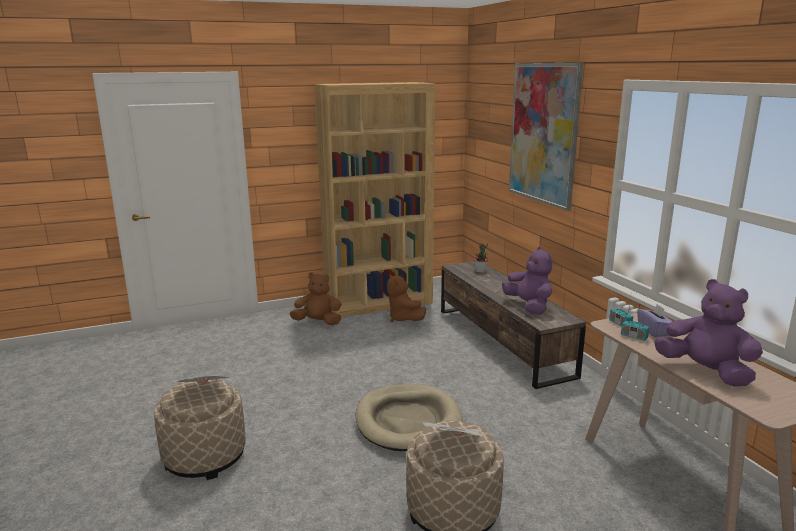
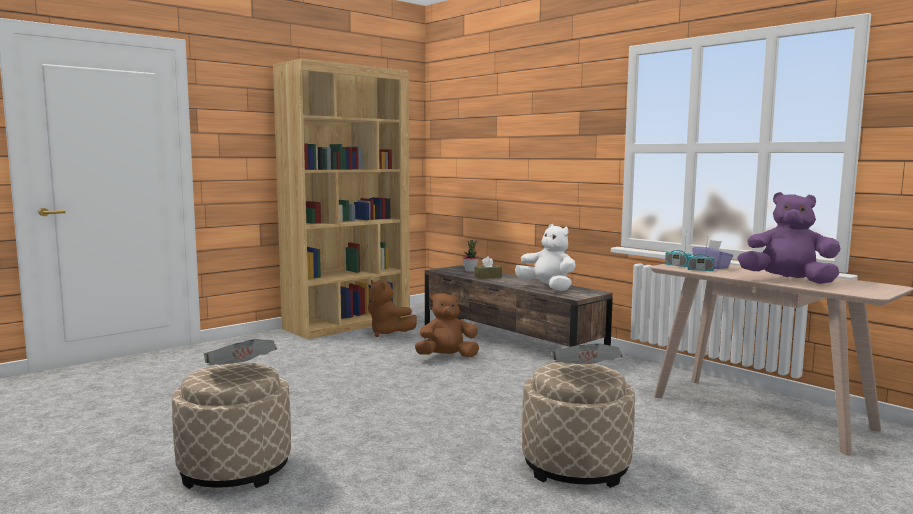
camera: 20 degrees left, 10 degrees down
brown plush toy [290,272,342,325] -> brown plush toy moved to [415,292,479,357]
beige dog bed [355,384,463,451] -> none
purple plush toy [502,247,552,315] -> white plush toy [515,224,576,291]
picture [509,63,583,211] -> none
none -> brown tissue box [475,256,502,279]

